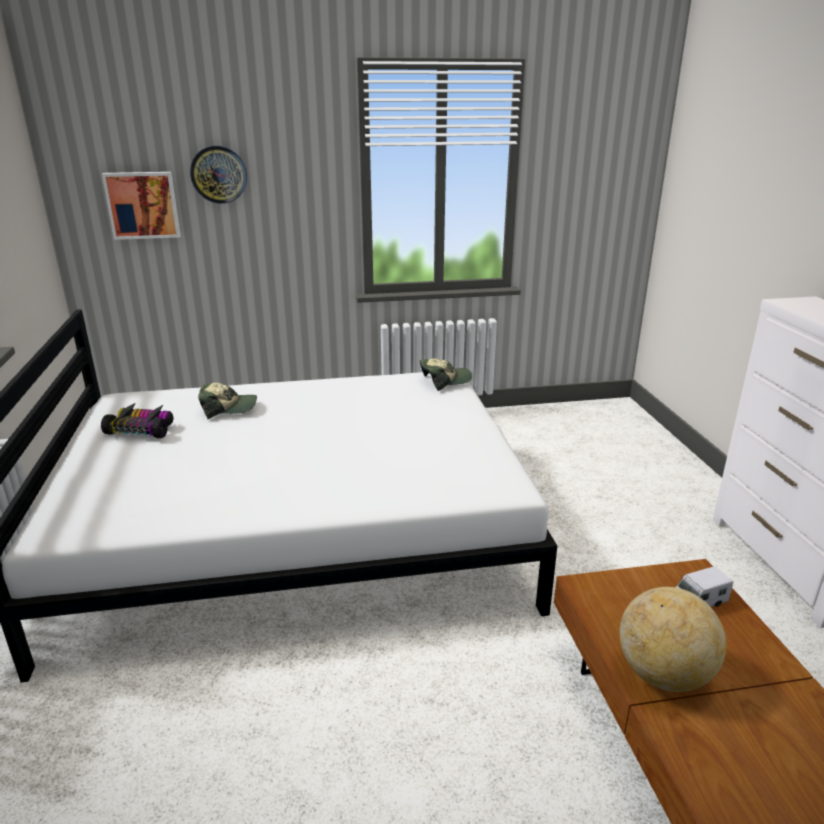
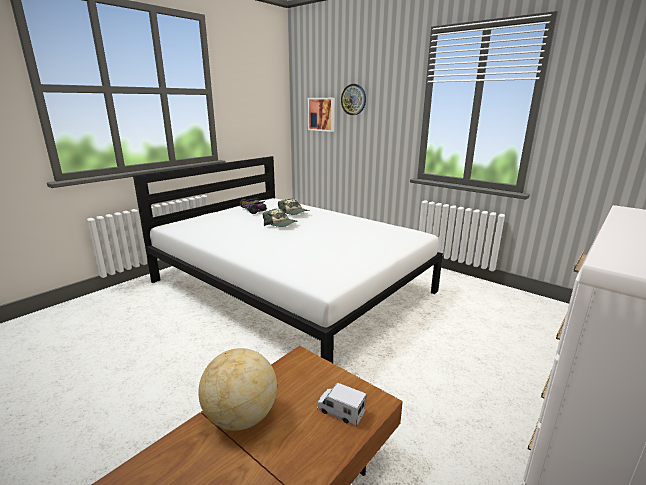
camera: 50 degrees right, 5 degrees down
cap [420,359,472,391] -> cap moved to [263,209,297,227]

